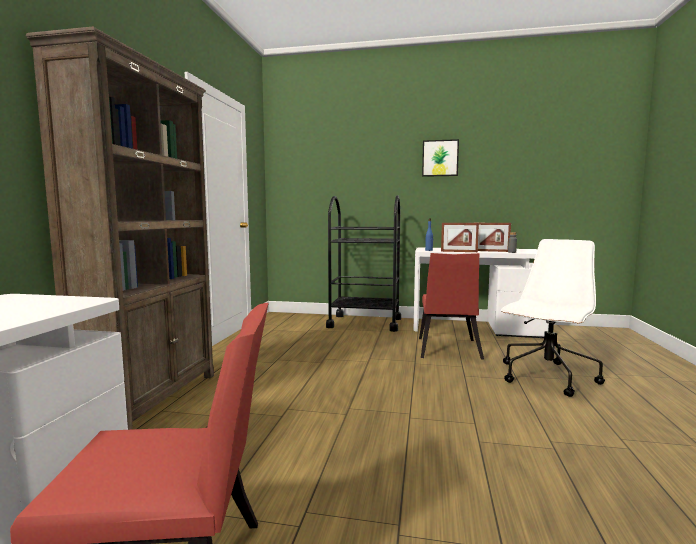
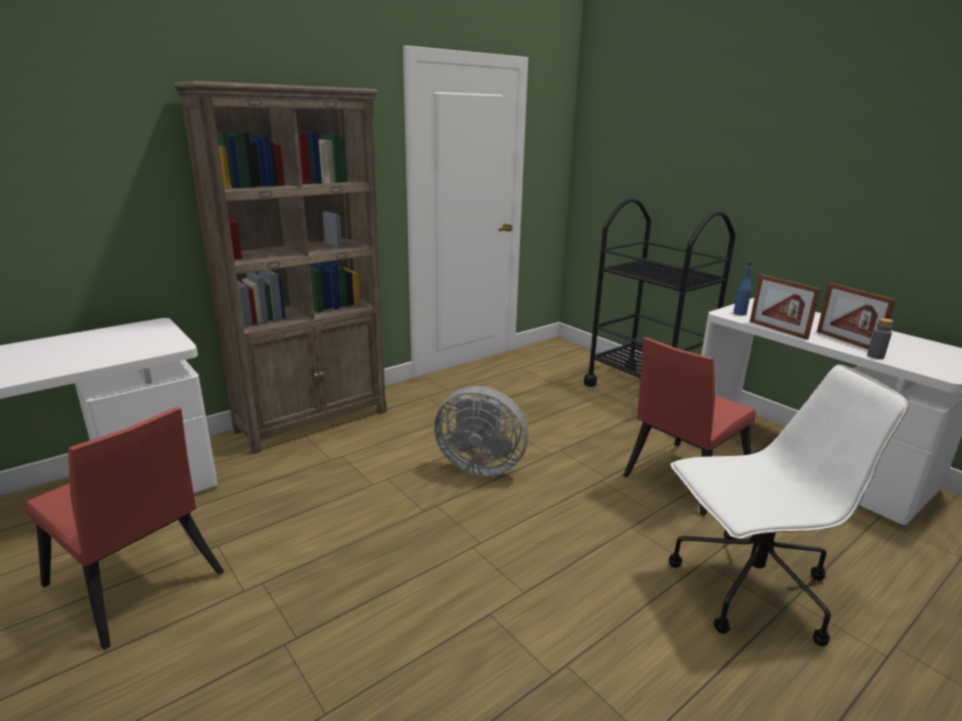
camera: 40 degrees right, 15 degrees up
picture [422,139,459,177] -> none
none -> grey fan [434,386,528,476]

